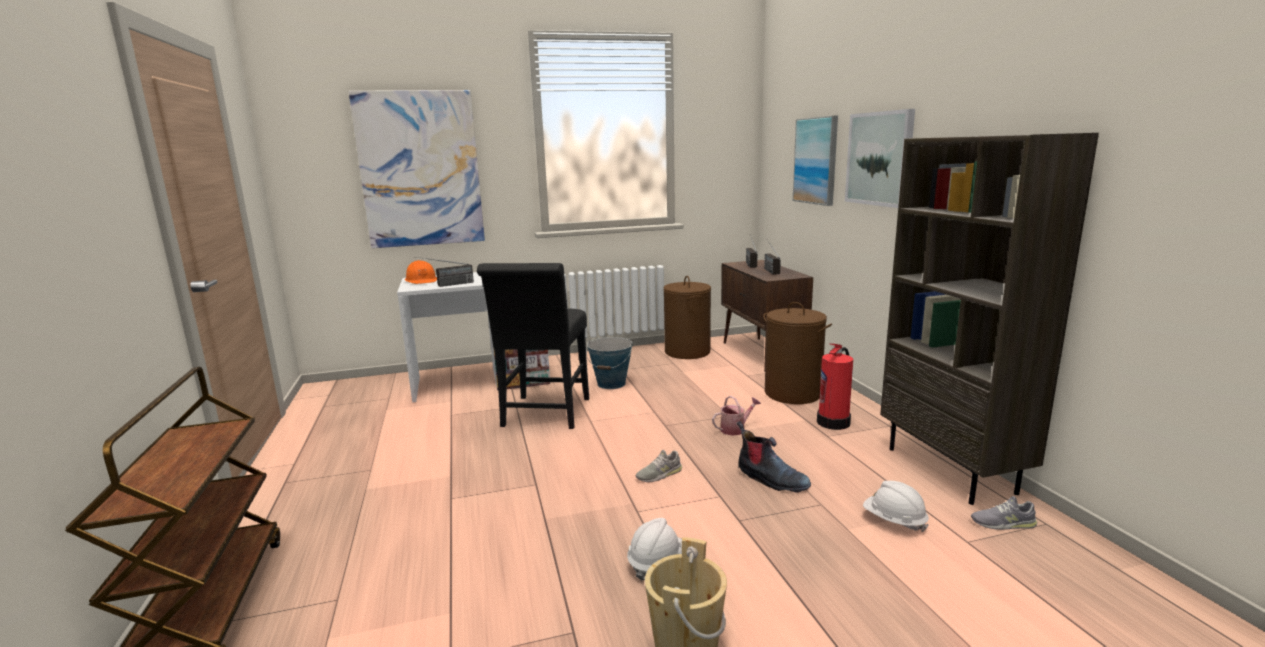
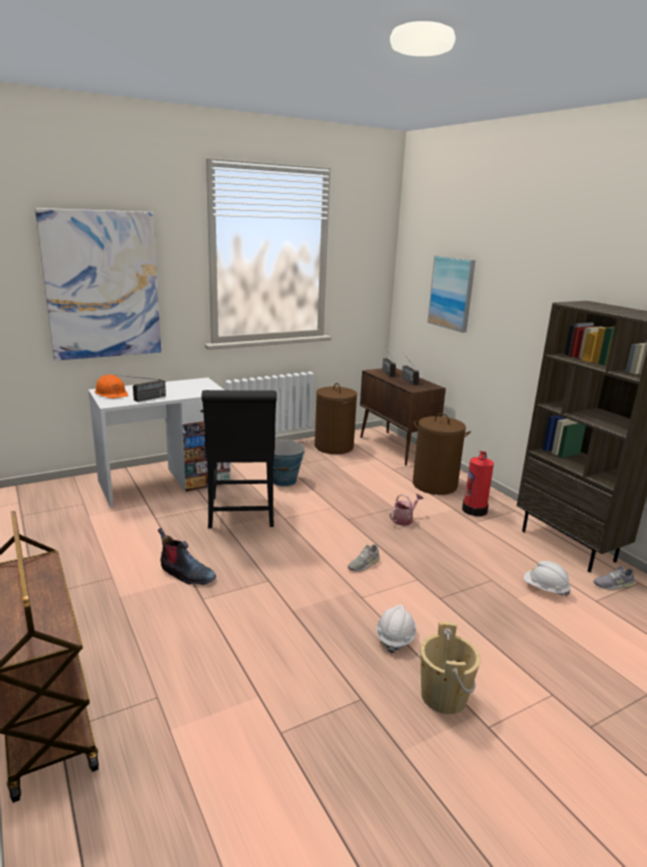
camera: 15 degrees left, 5 degrees up
boot [737,421,811,493] -> boot moved to [158,528,216,585]
picture [845,109,915,208] -> none

